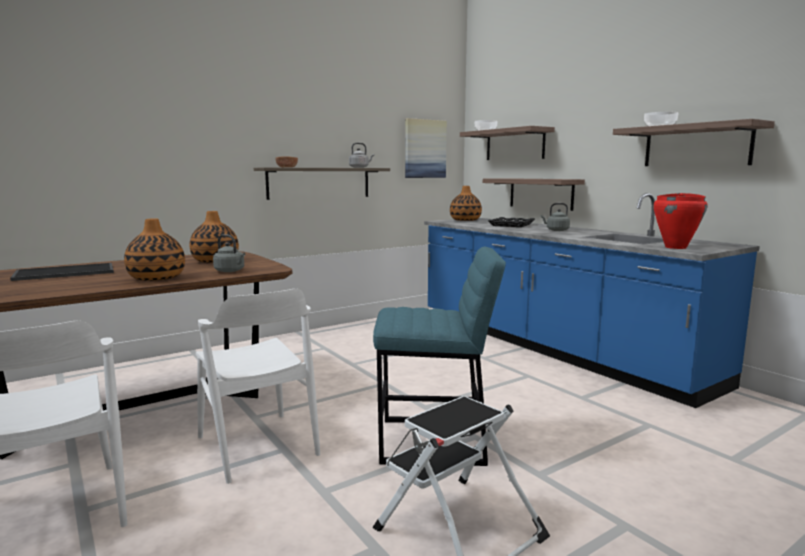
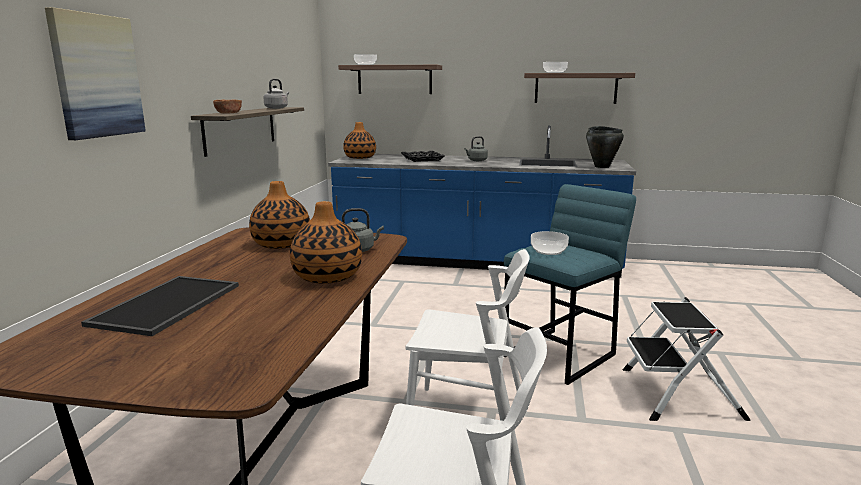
camera: 45 degrees left, 5 degrees up
picture [405,118,447,178] -> picture moved to [45,7,146,140]
shelf [483,178,585,211] -> none
red cooking pot [653,193,708,249] -> black cooking pot [586,126,624,168]
none -> bowl [531,231,569,255]

